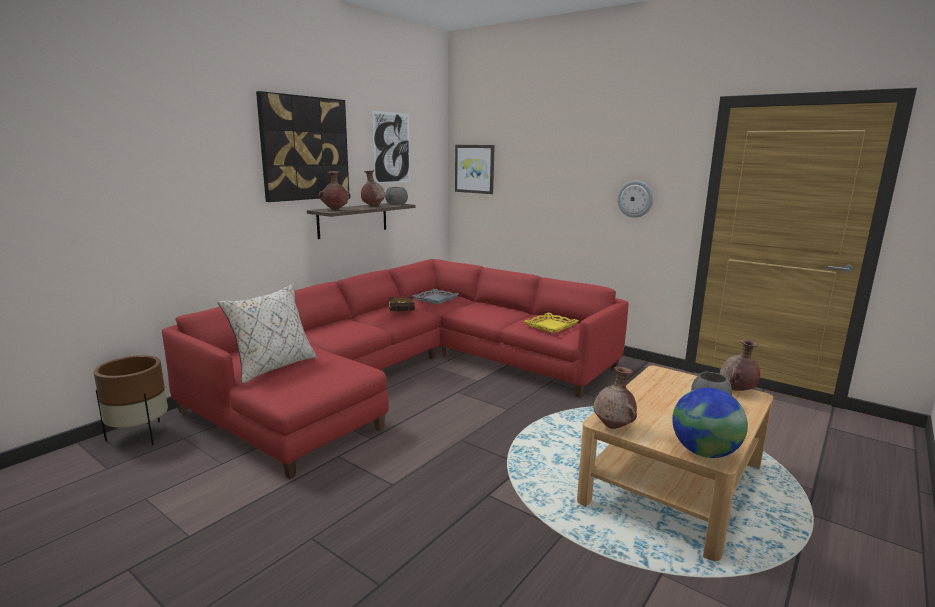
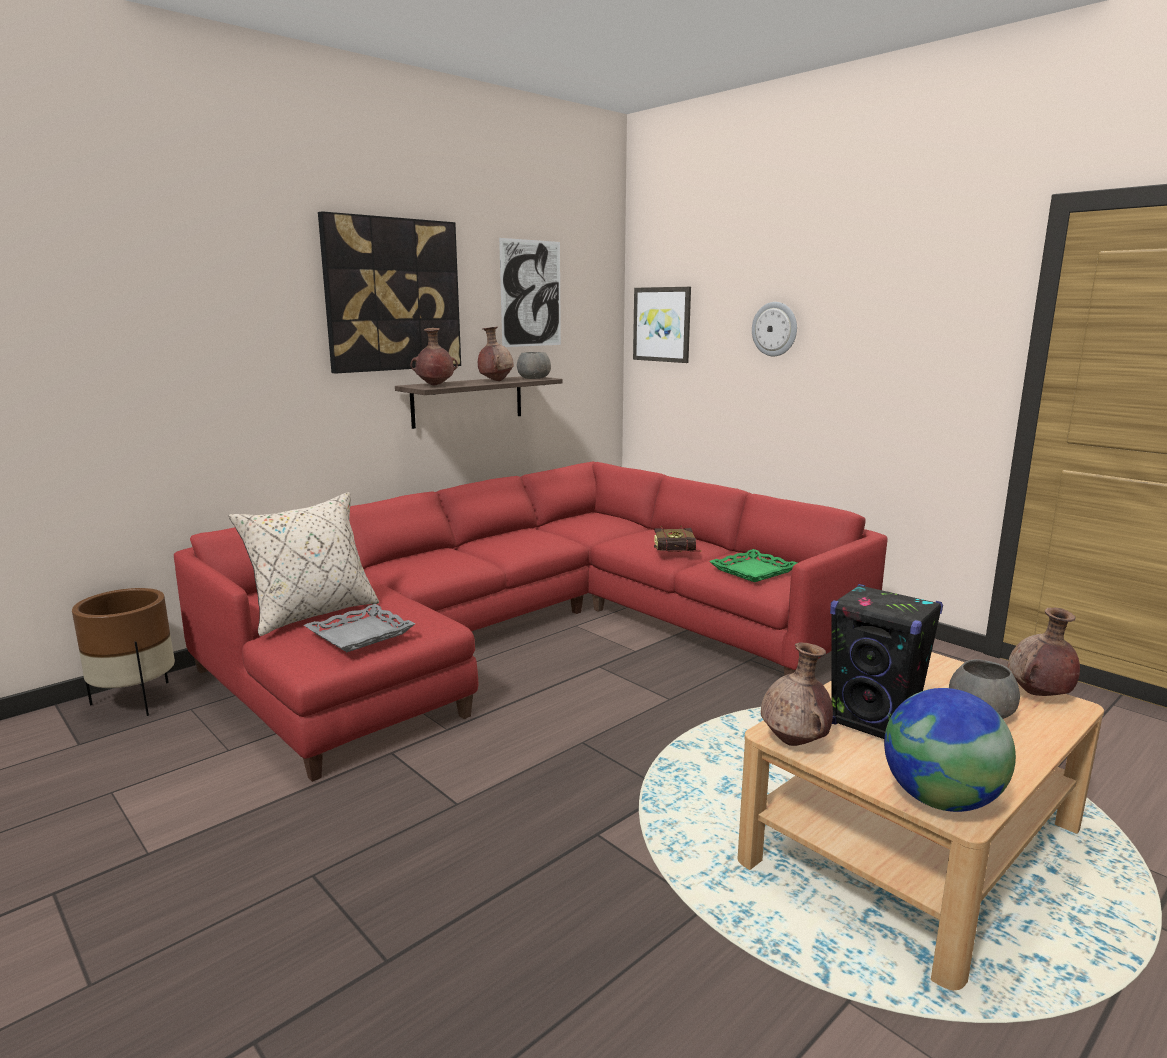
camera: 10 degrees right, 0 degrees up
book [389,295,415,312] -> book moved to [654,526,702,552]
grey tray [412,289,459,304] -> grey tray moved to [304,604,415,652]
yellow tray [524,313,579,333] -> green tray [709,549,797,582]
wall clock [617,180,653,218] -> wall clock moved to [752,302,797,356]
none -> black speaker [830,584,943,739]

